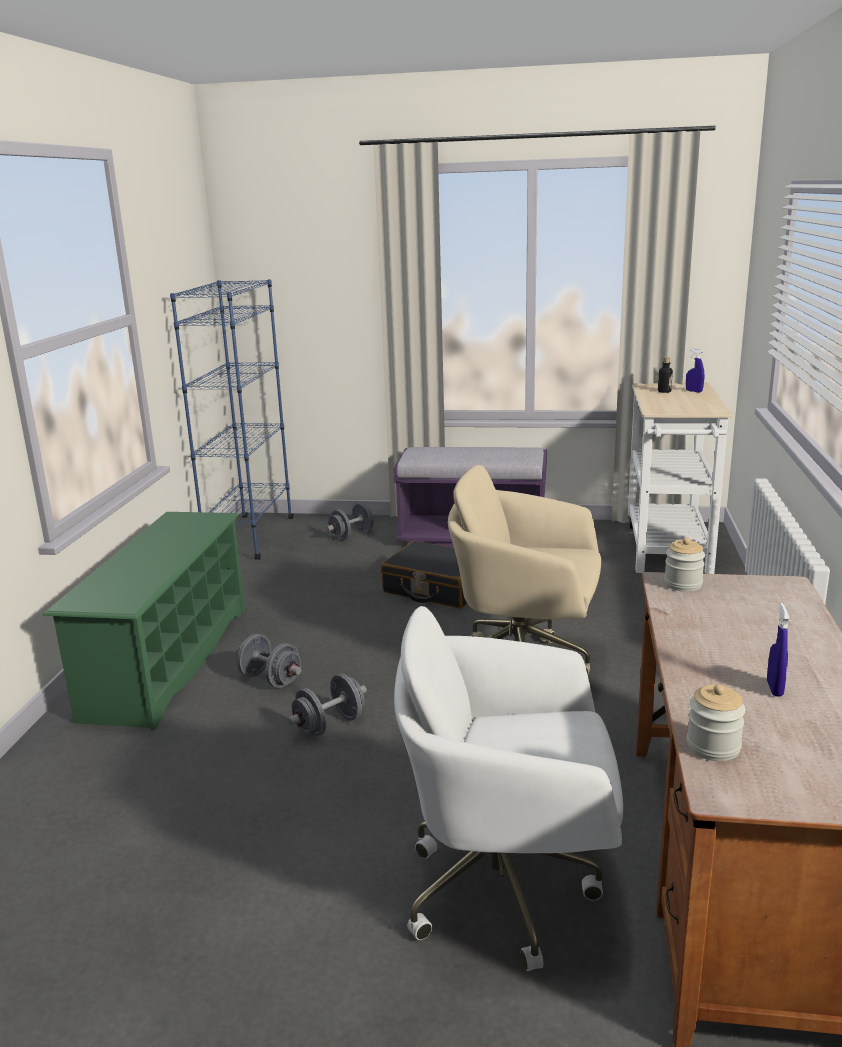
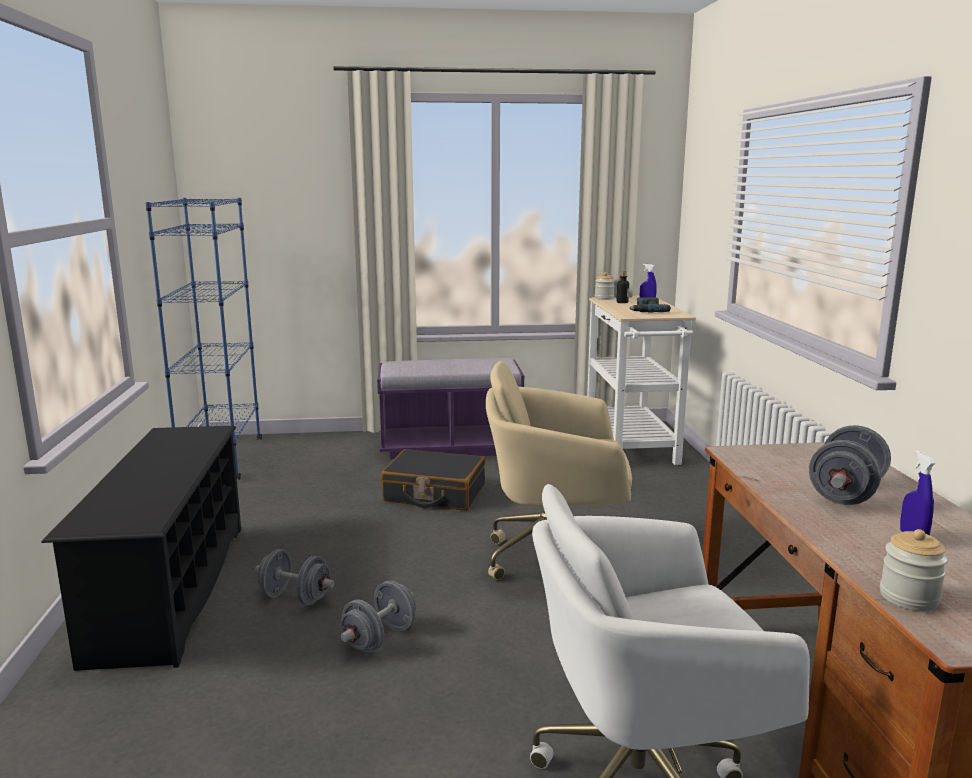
camera: 15 degrees left, 5 degrees down
green shoe rack [43,512,245,731] -> black shoe rack [41,426,241,671]
grey dumbbell [326,503,376,540] -> grey dumbbell moved to [809,425,891,505]
jar [664,537,705,592] -> jar moved to [595,272,615,300]
none -> power drill [629,297,671,312]

